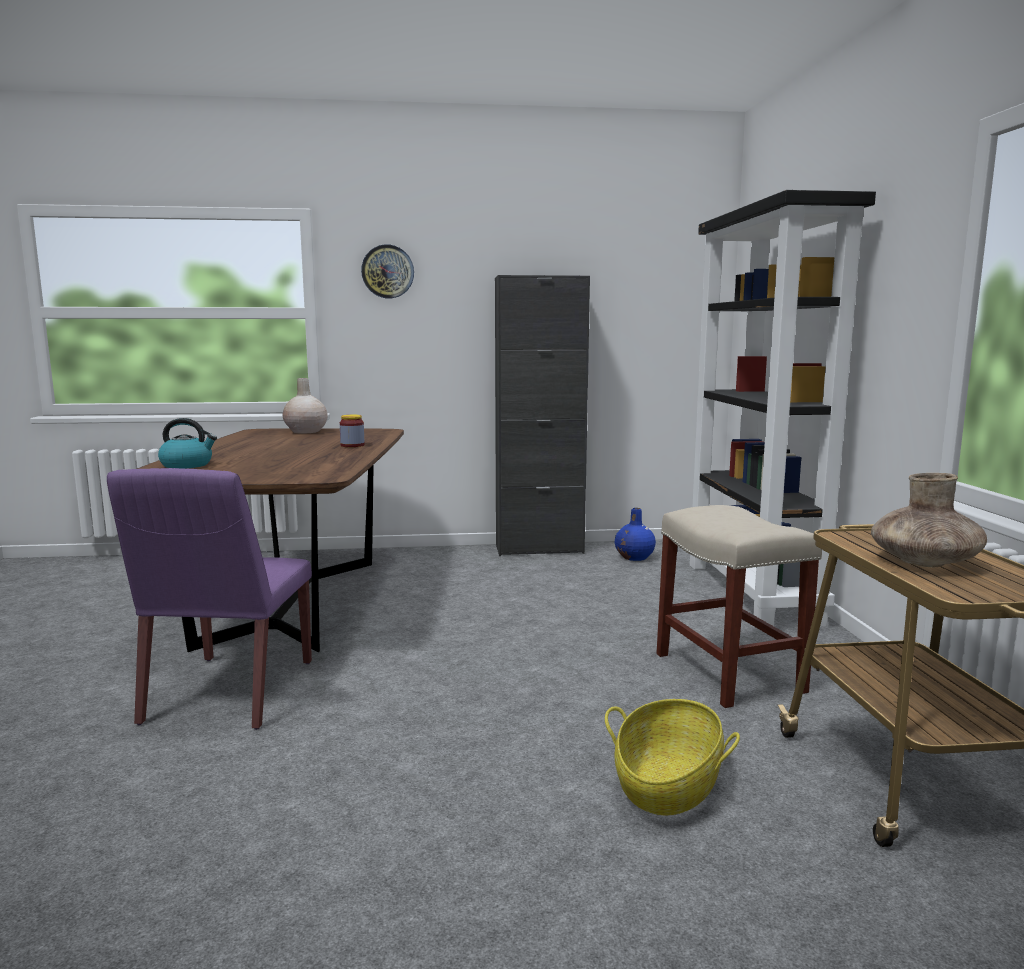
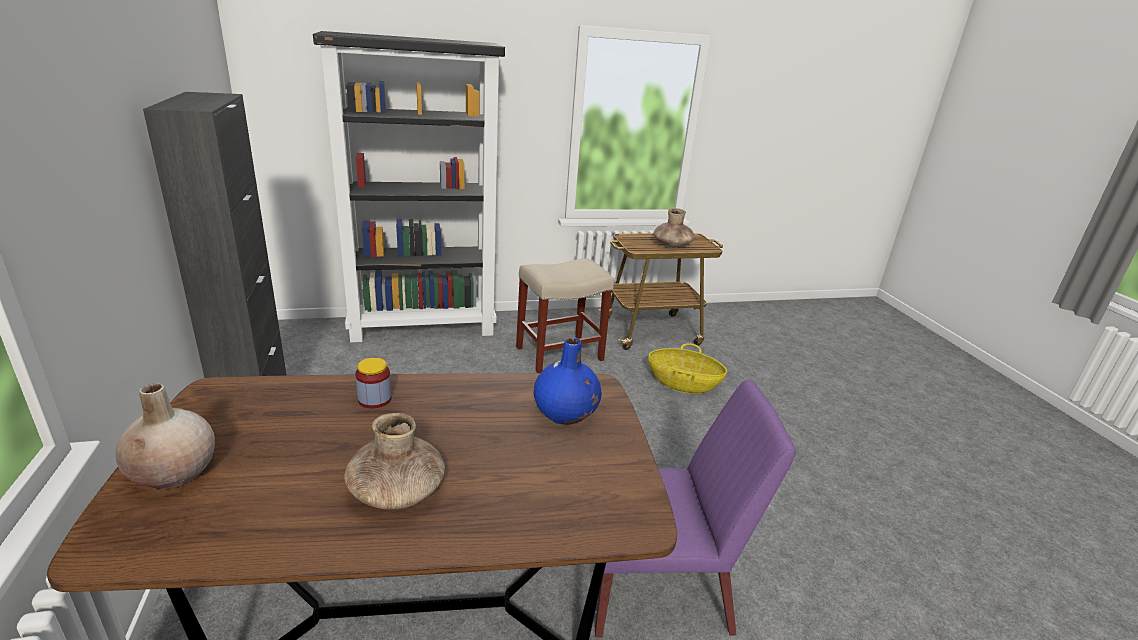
camera: 100 degrees left, 15 degrees up
kettle [158,418,217,469] -> none
wall clock [361,244,414,298] -> none
blue vase [615,508,656,561] -> blue vase moved to [534,338,602,425]
none -> brown vase [344,413,445,510]

